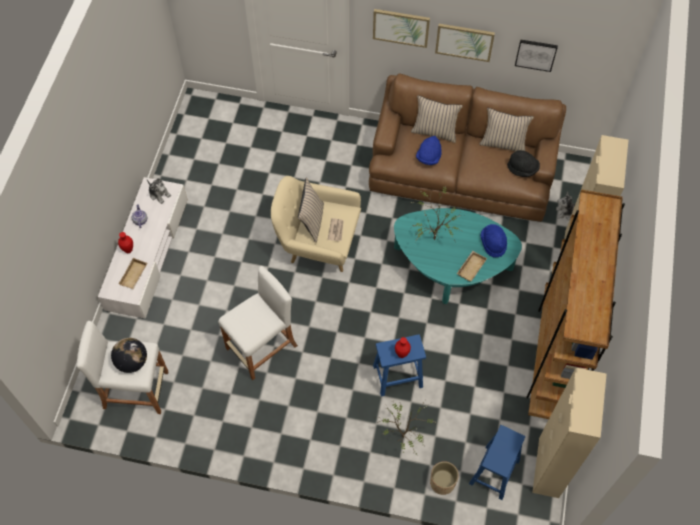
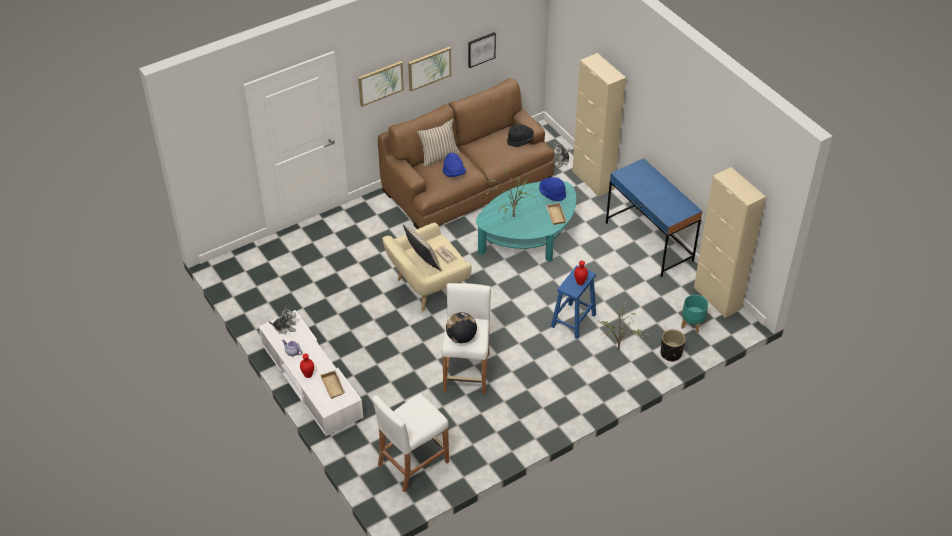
camera: 45 degrees left, 15 degrees down
globe [111,338,147,373] -> globe moved to [446,312,477,343]
beige planter [430,461,459,495] -> black planter [661,329,685,362]
blue stool [469,425,525,500] -> turquoise planter [681,295,708,334]
beige pillow [479,108,534,152] -> none
brown bookcase [526,190,625,419] -> blue desk [606,158,702,277]

